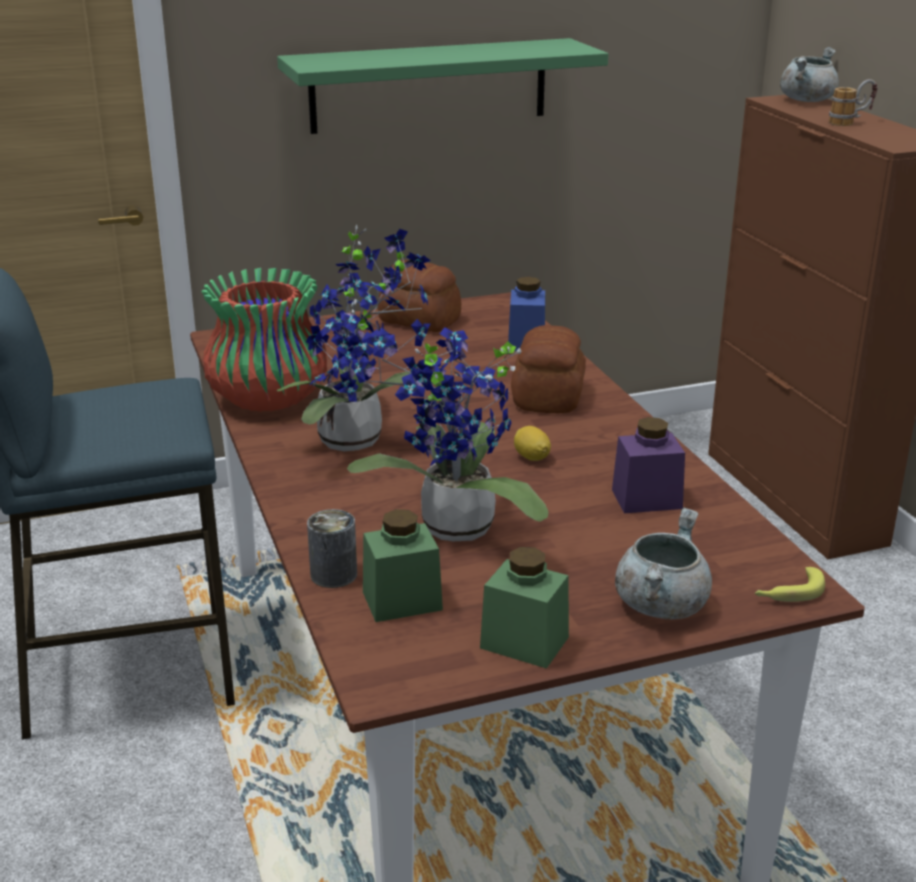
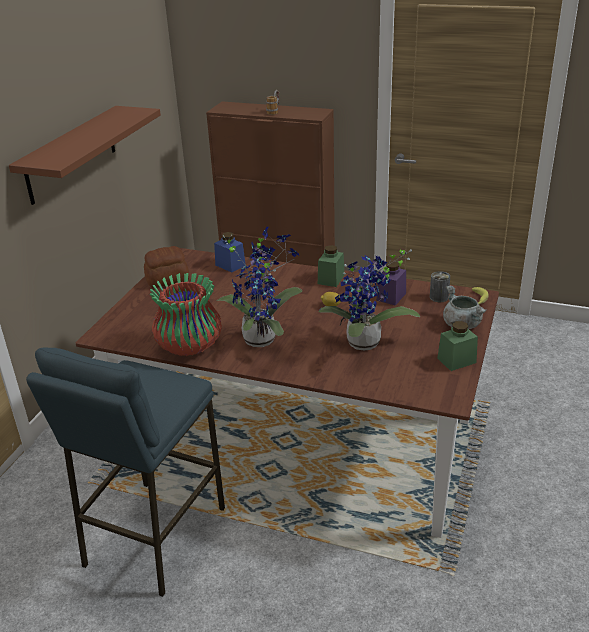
camera: 50 degrees left, 5 degrees up
green shelf [277,38,608,134] -> brown shelf [9,106,161,205]
can [307,509,357,588] -> can moved to [430,271,450,302]
green jar [363,509,443,622] -> green jar moved to [318,245,345,287]
bread [511,325,586,413] -> none
grey cooking pot [780,47,839,102] -> none

